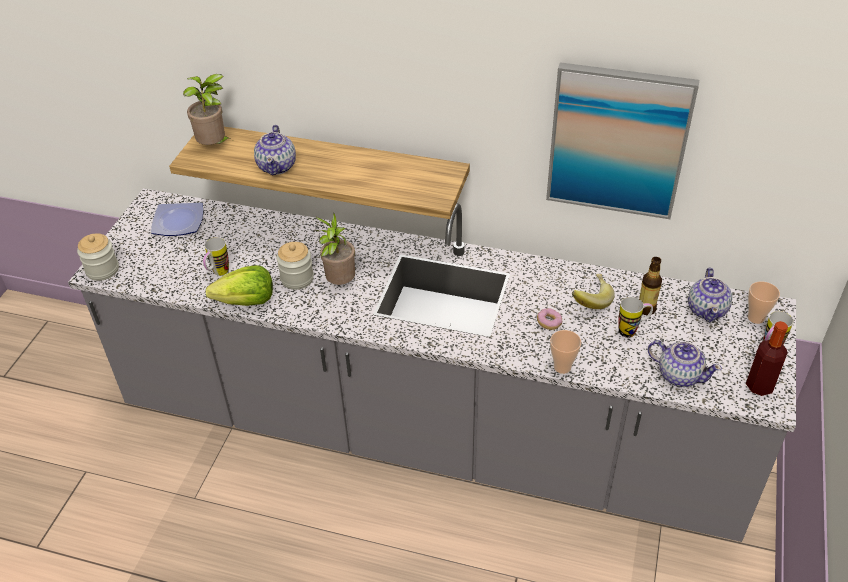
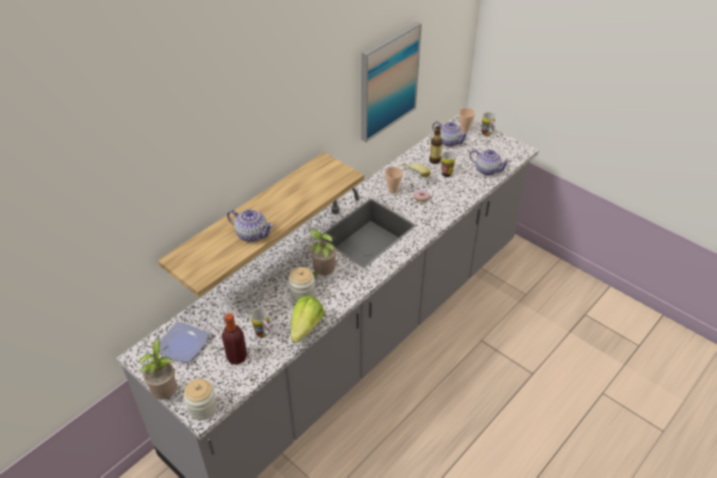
camera: 65 degrees left, 0 degrees up
potted plant [183,74,232,145] -> potted plant moved to [138,339,177,400]
cup [550,330,581,374] -> cup moved to [385,167,403,194]
teapot [648,340,722,387] -> teapot turned 60 degrees clockwise [469,149,510,176]
bottle [746,321,788,396] -> bottle moved to [222,313,247,365]

